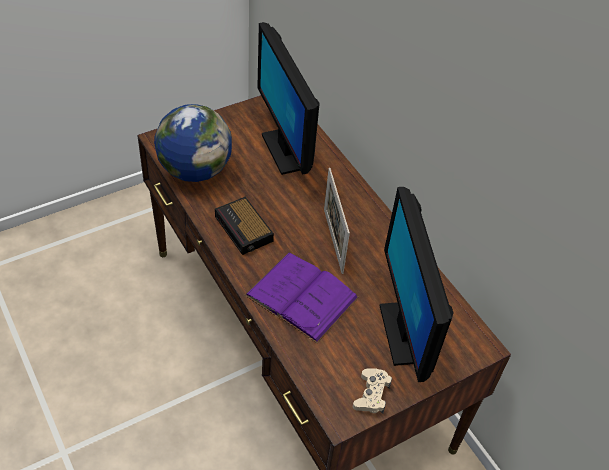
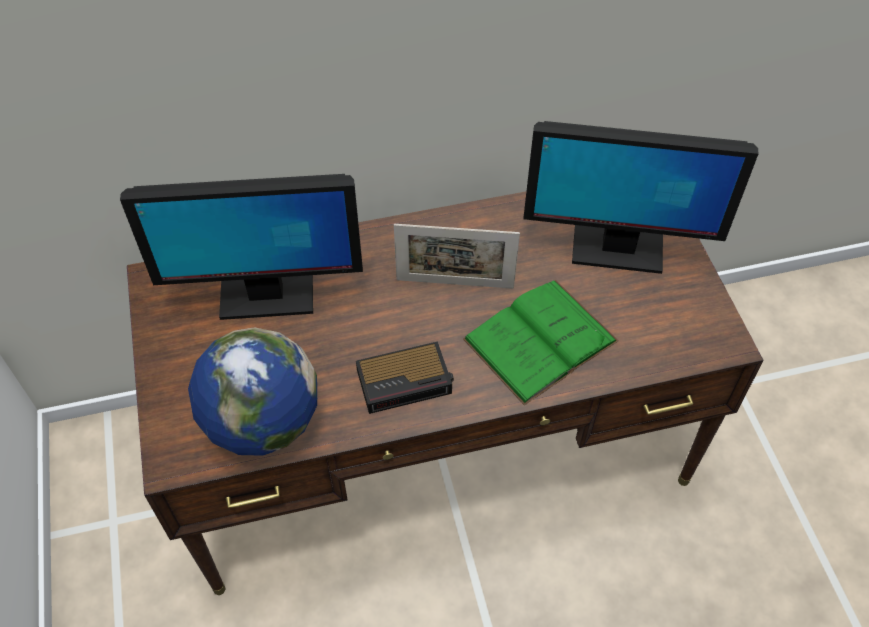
camera: 70 degrees left, 5 degrees up
purple book [245,253,359,344] -> green book [463,280,619,405]
beige game controller [353,368,392,414] -> none

